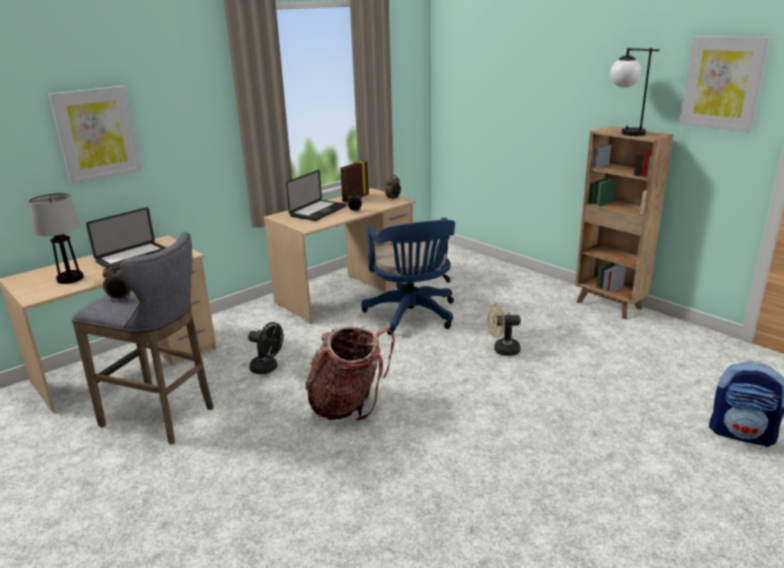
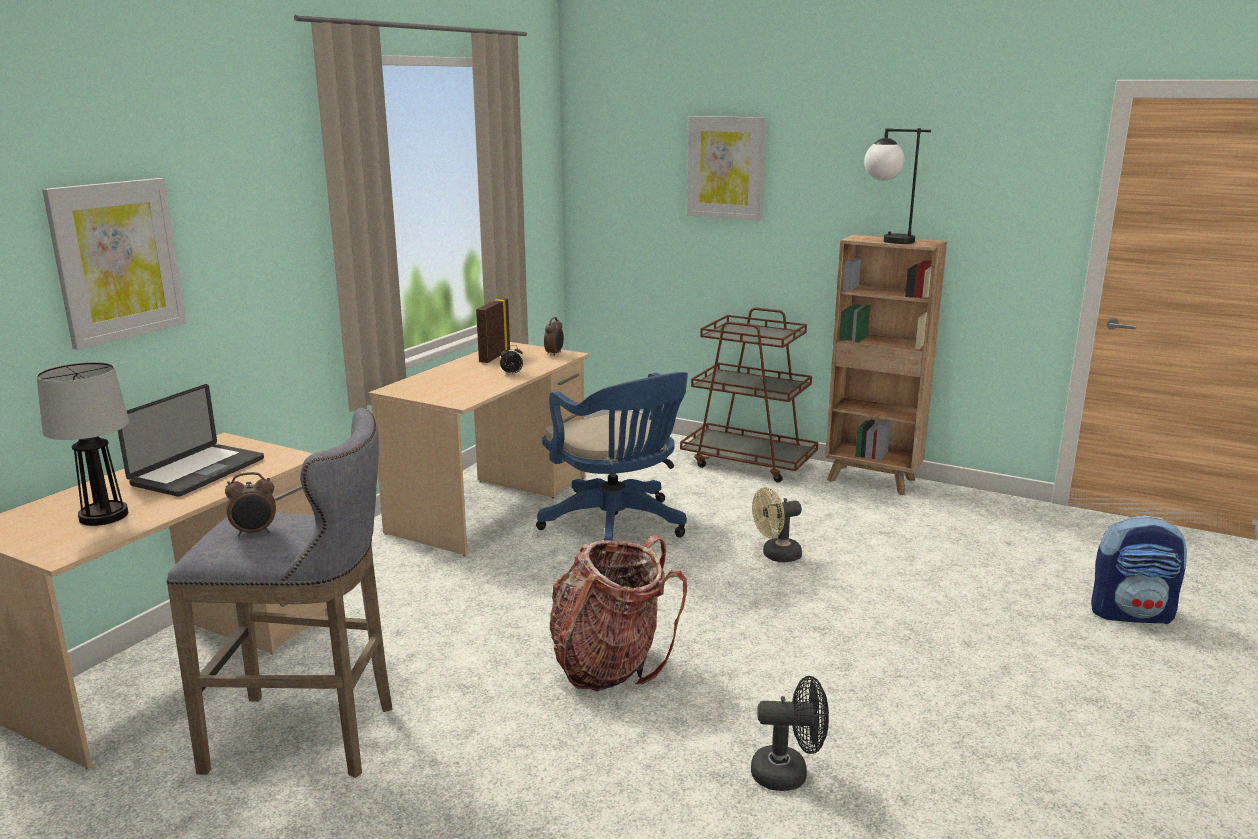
camera: 20 degrees left, 5 degrees down
black fan [248,322,283,374] -> black fan moved to [751,676,829,791]
laptop [286,170,346,221] -> none
picture [680,36,771,133] -> picture moved to [687,116,766,221]
none -> brown cart [680,307,818,483]

